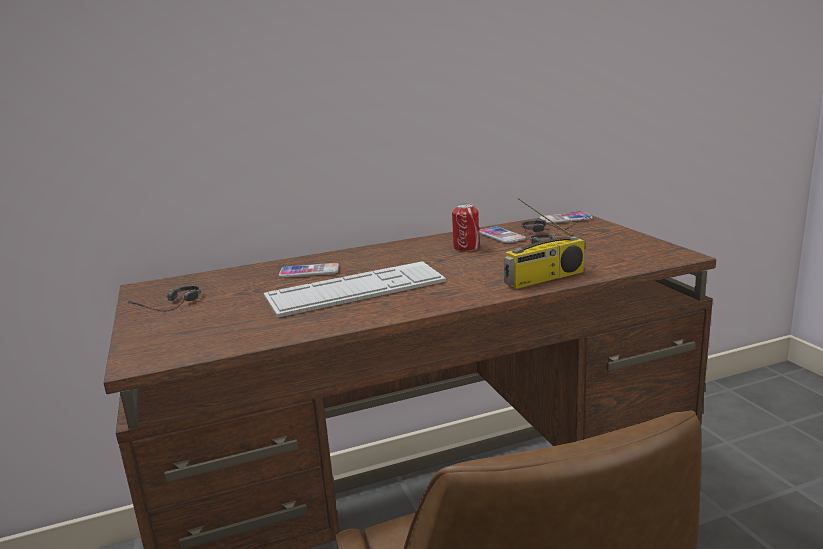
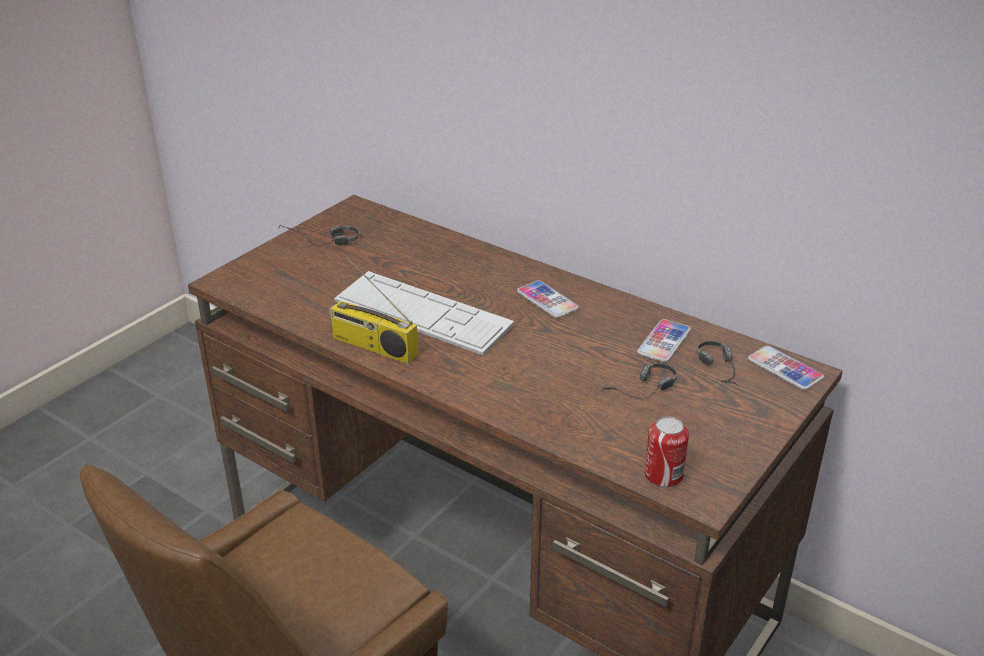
camera: 55 degrees right, 15 degrees up
phone [279,263,339,278] -> phone moved to [517,281,579,318]
can [452,203,479,252] -> can moved to [644,416,689,488]
radio [504,198,585,289] -> radio moved to [329,257,418,364]

